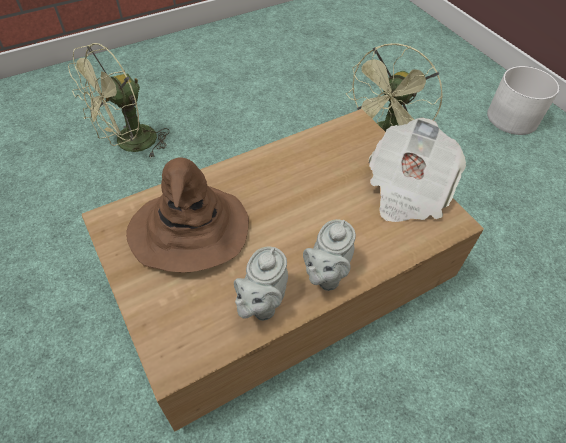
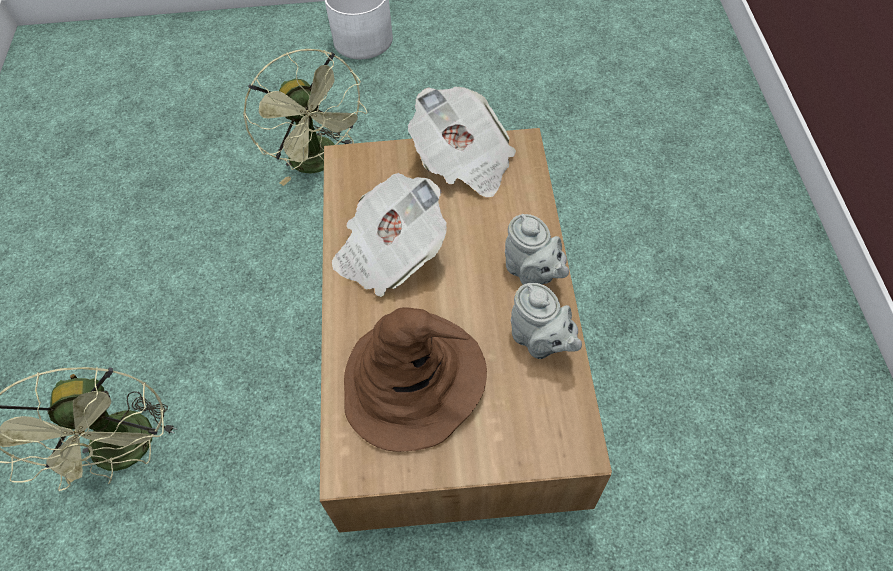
camera: 60 degrees left, 5 degrees up
none -> newspaper [332,173,447,297]

